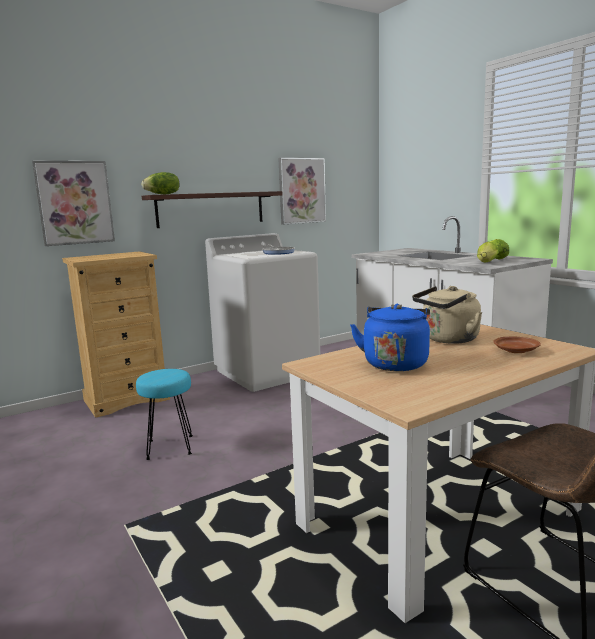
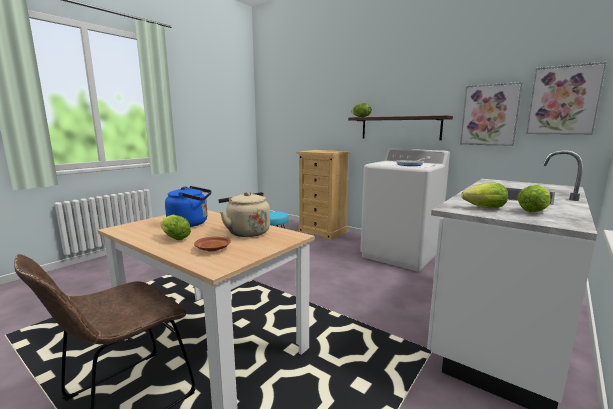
camera: 70 degrees right, 0 degrees up
picture [32,160,115,246] -> picture moved to [526,62,607,135]
none -> lettuce [160,215,191,240]

